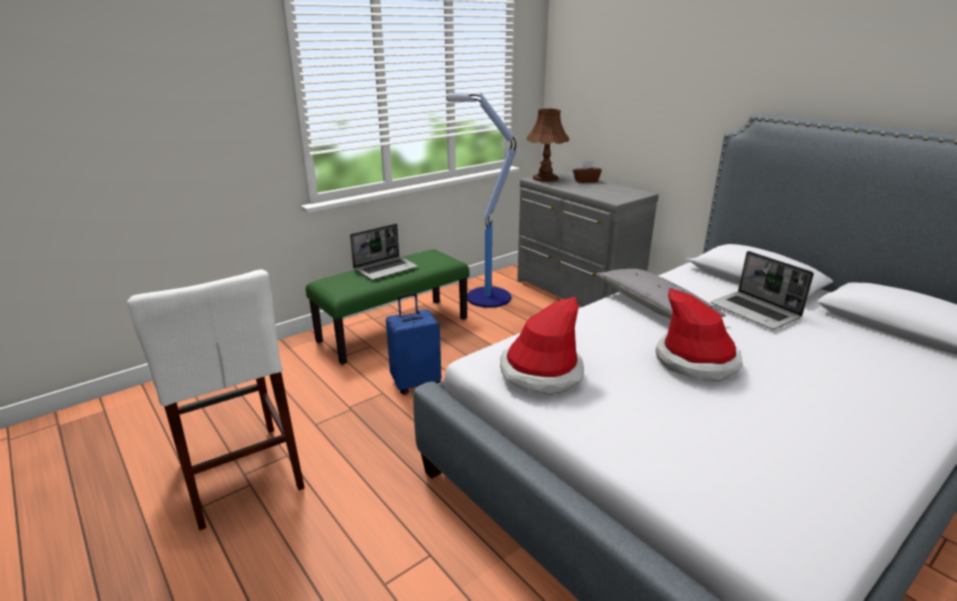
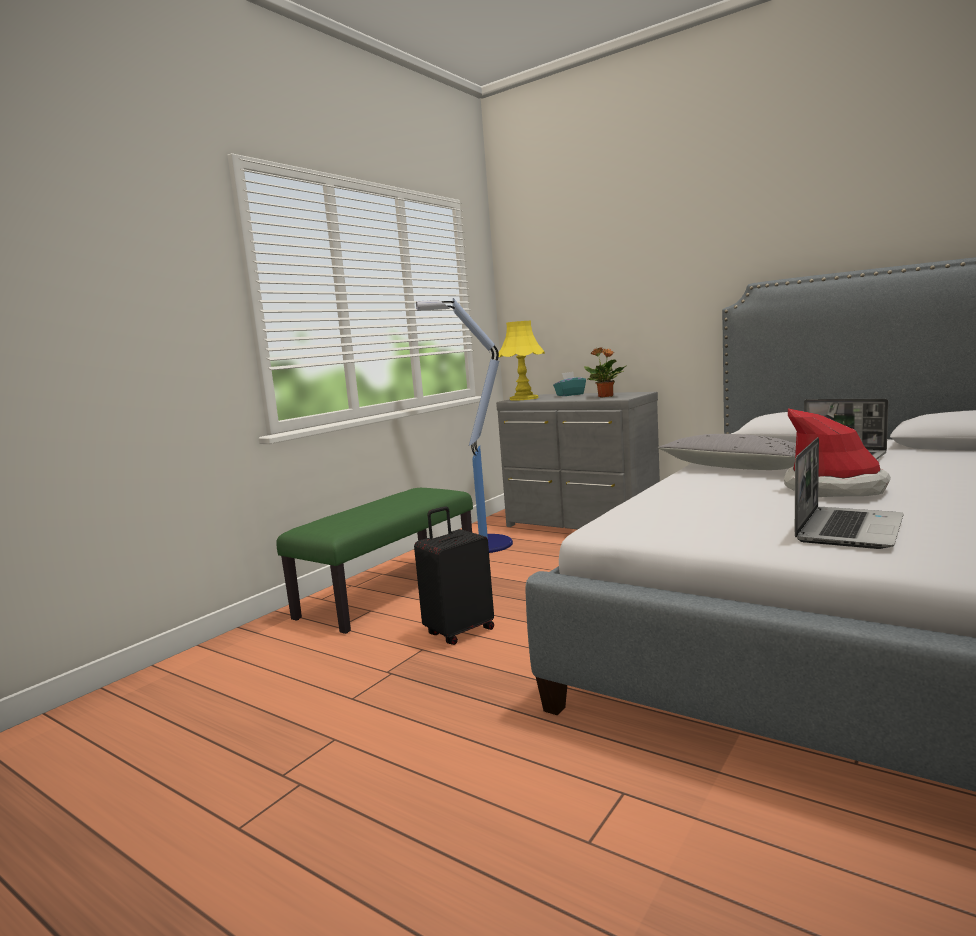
camera: 15 degrees left, 15 degrees down
white stool [127,269,305,531] -> none
laptop [350,224,418,280] -> laptop moved to [795,437,904,549]
blue suitcase [386,293,442,395] -> black suitcase [414,506,494,645]
hat [500,297,584,395] -> none
brown table lamp [527,109,569,182] -> yellow table lamp [498,320,545,401]
brown tissue box [573,161,602,183] -> turquoise tissue box [553,372,586,396]
none -> potted plant [584,348,627,397]

